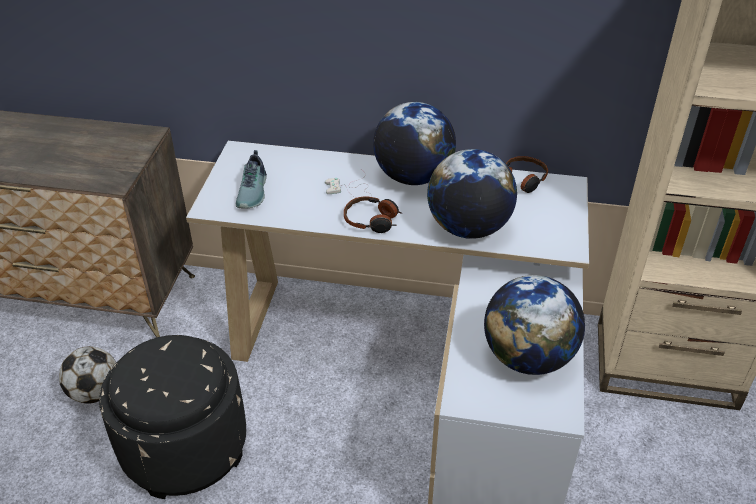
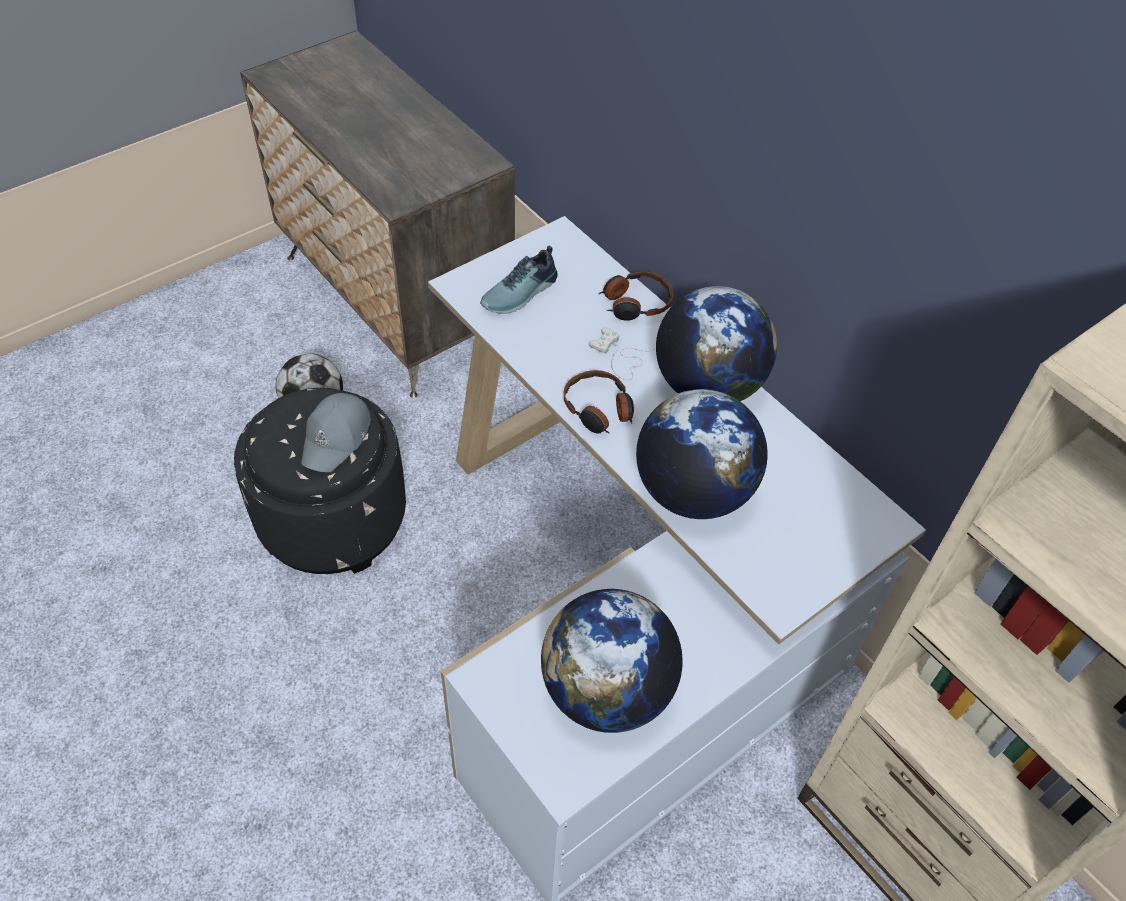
camera: 40 degrees right, 10 degrees up
headphones [506,156,548,193] -> headphones moved to [599,271,673,321]
none -> grey cap [301,393,371,472]

